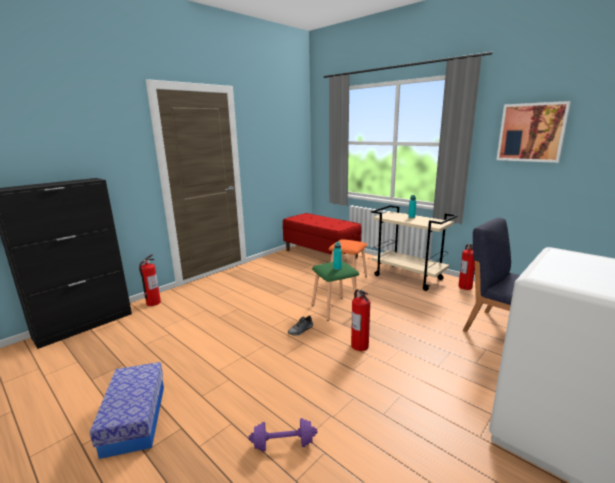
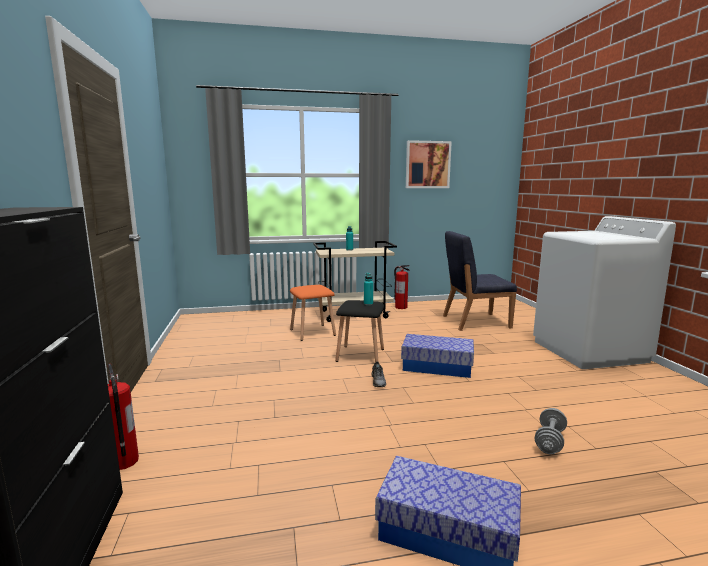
camera: 55 degrees left, 5 degrees down
purple dumbbell [248,418,318,452] -> grey dumbbell [534,408,567,454]
red bench [283,213,362,259] -> none
green stool [312,261,359,321] -> black stool [335,300,384,362]
fire extinguisher [351,289,370,351] -> storage box [401,334,474,378]

